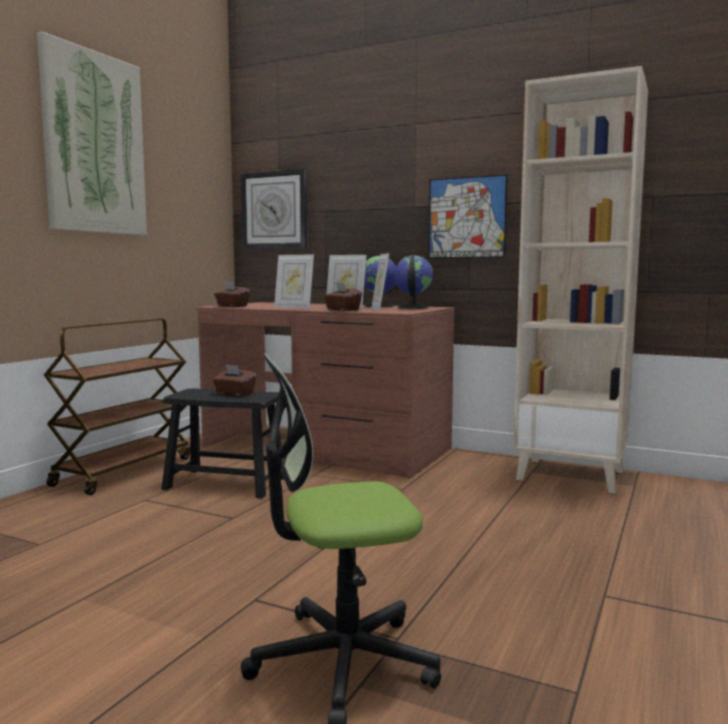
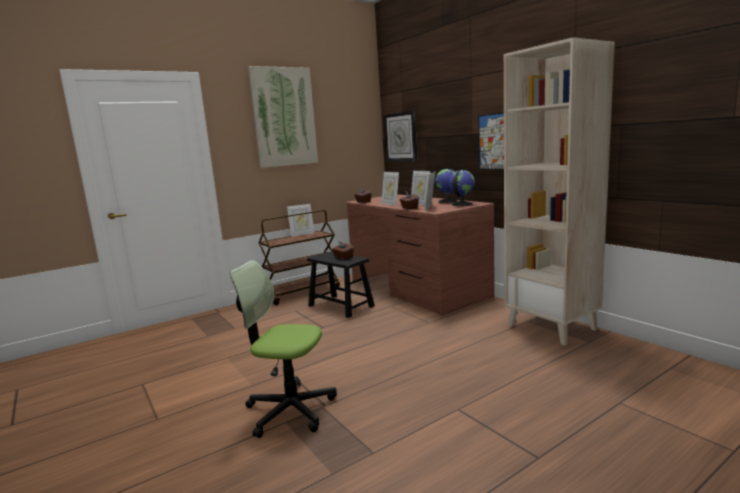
camera: 30 degrees right, 5 degrees up
none -> picture frame [287,204,314,236]

